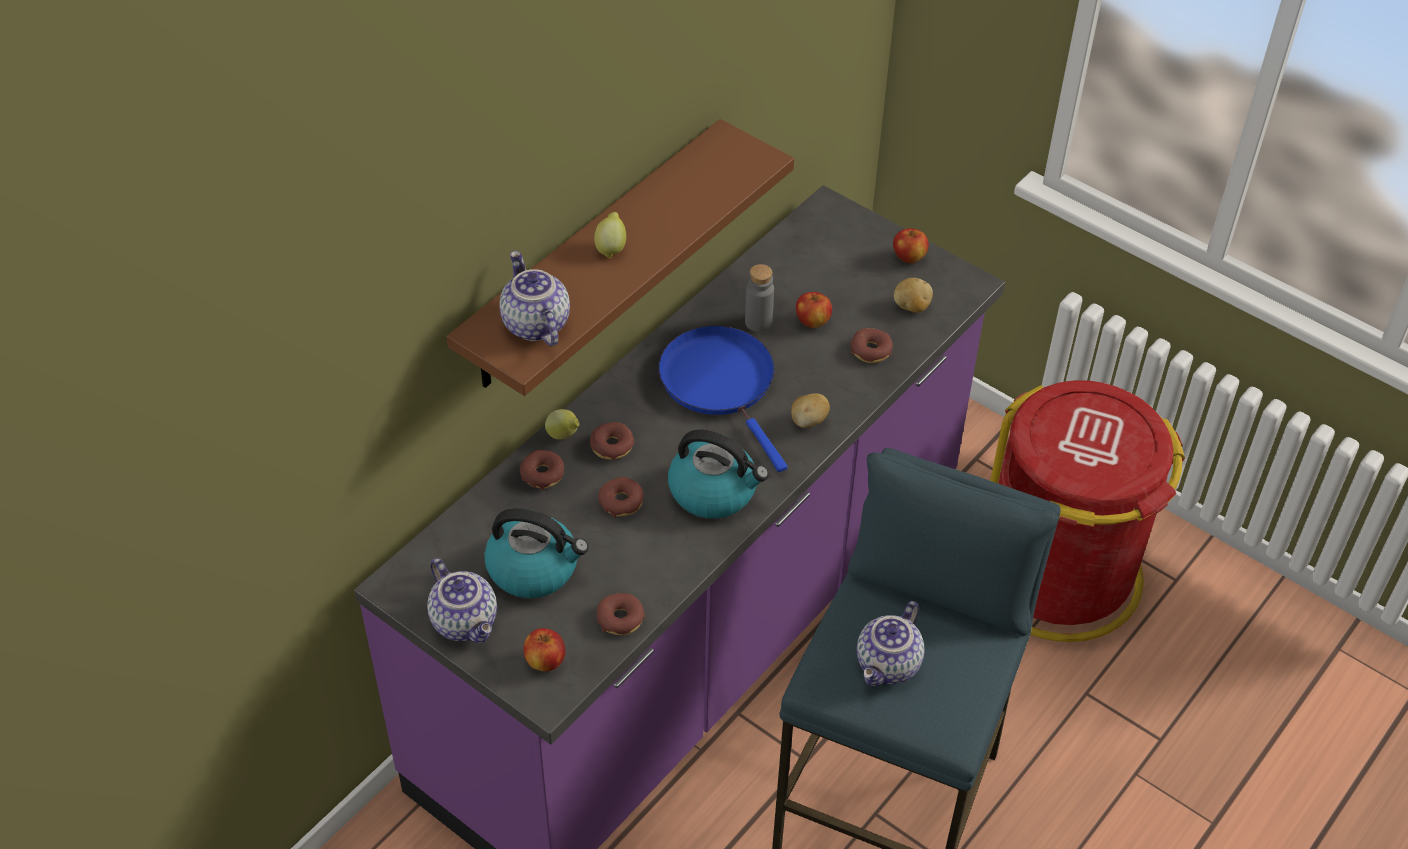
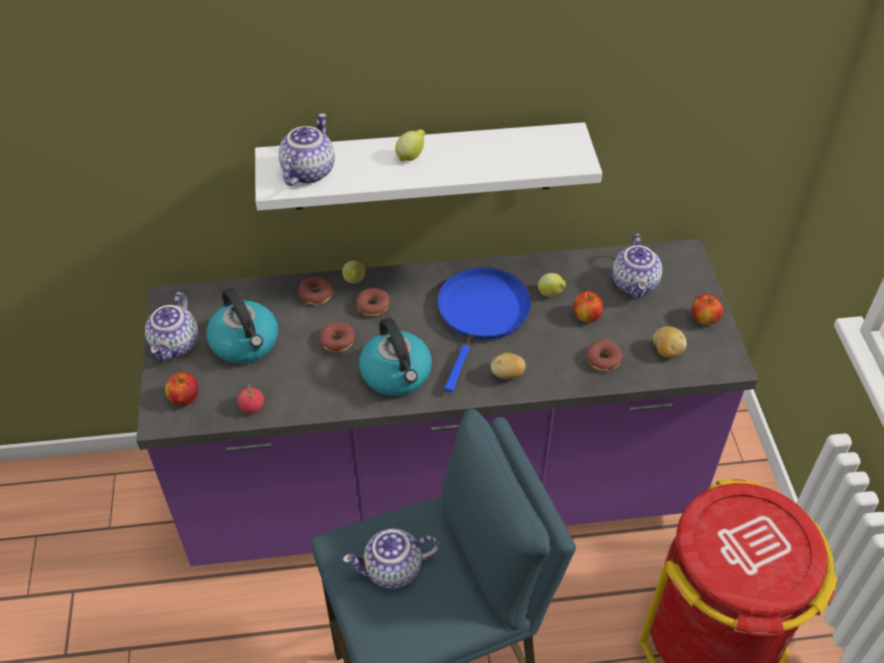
camera: 45 degrees right, 0 degrees up
brown shelf [447,119,794,396] -> white shelf [255,122,602,211]
donut [597,593,645,635] -> tomato [237,384,264,413]
grey bottle [745,264,774,332] -> lemon [538,273,566,297]
none -> teapot [612,234,662,298]

